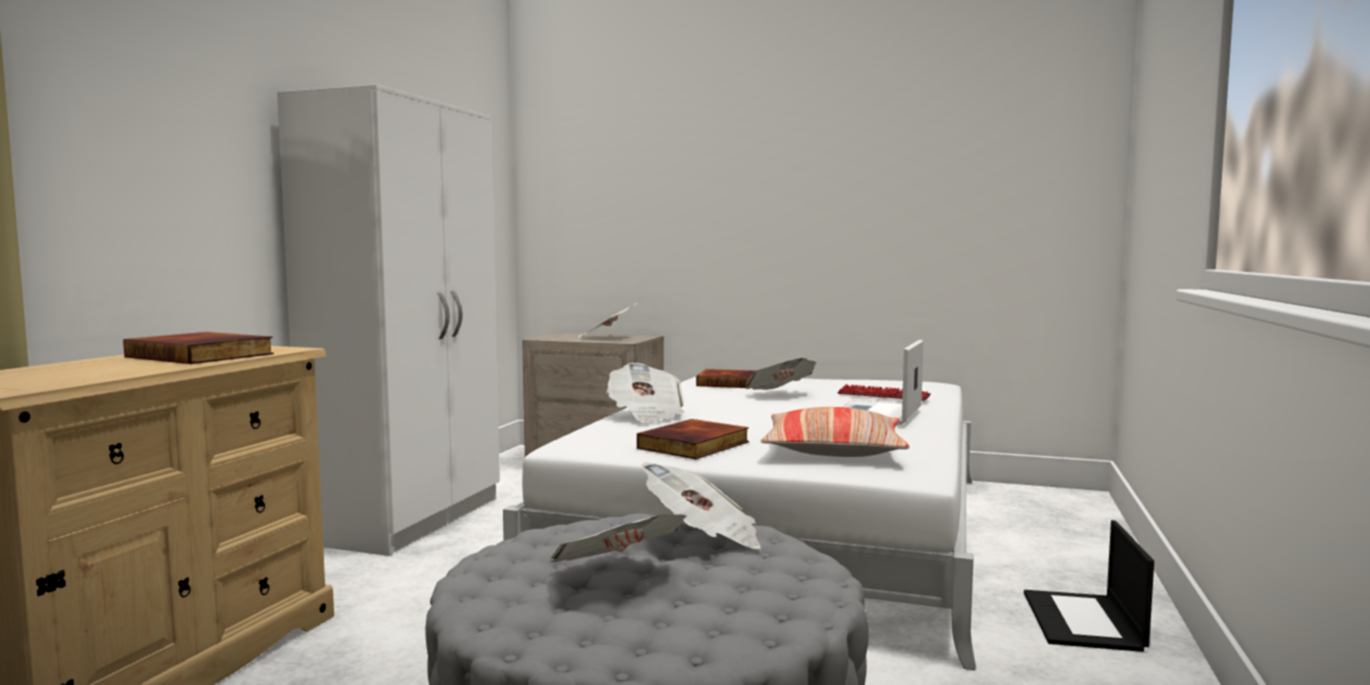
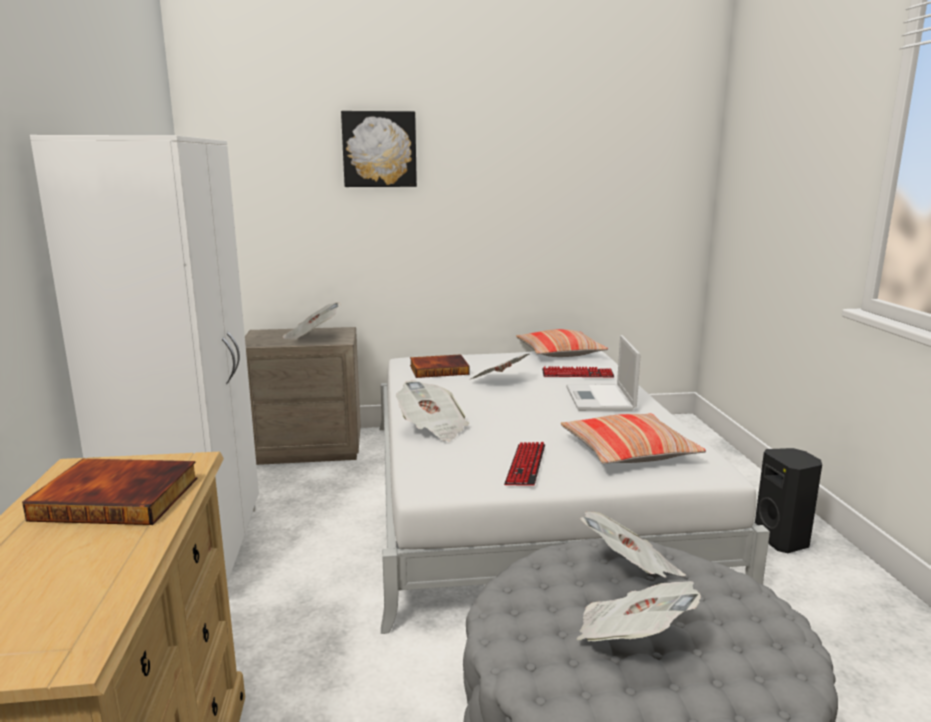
camera: 25 degrees left, 10 degrees up
book [637,419,749,459] -> keyboard [504,442,545,486]
laptop [1024,520,1154,652] -> black speaker [755,448,822,553]
none -> picture [341,111,417,187]
none -> pillow [516,329,608,357]

